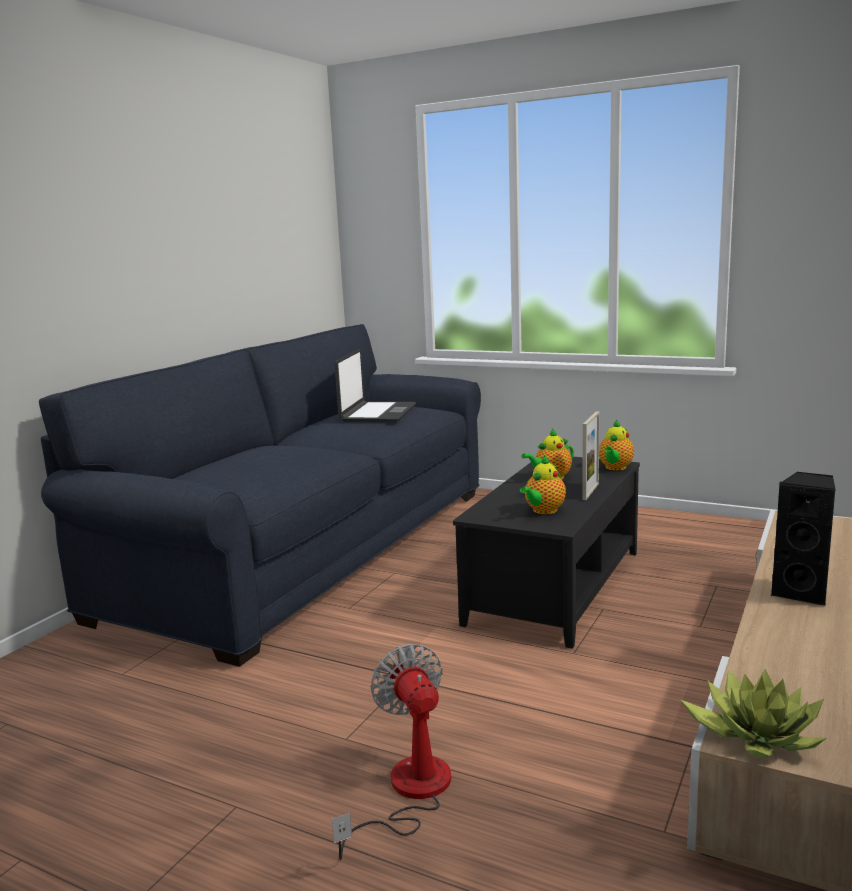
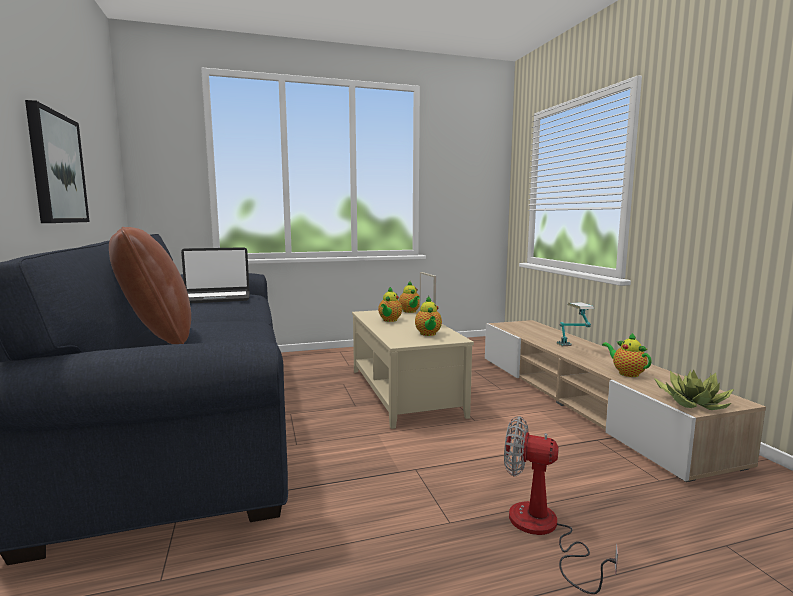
camera: 45 degrees left, 5 degrees down
laptop [335,349,416,422] -> laptop turned 105 degrees clockwise [181,247,250,303]
black coffee table [453,457,640,649] -> beige coffee table [352,309,474,429]
black speaker [771,472,836,606] -> table lamp [557,302,594,346]
none -> picture [25,100,90,223]
none -> brown pillow [109,227,191,344]
none -> teapot [602,333,652,377]

